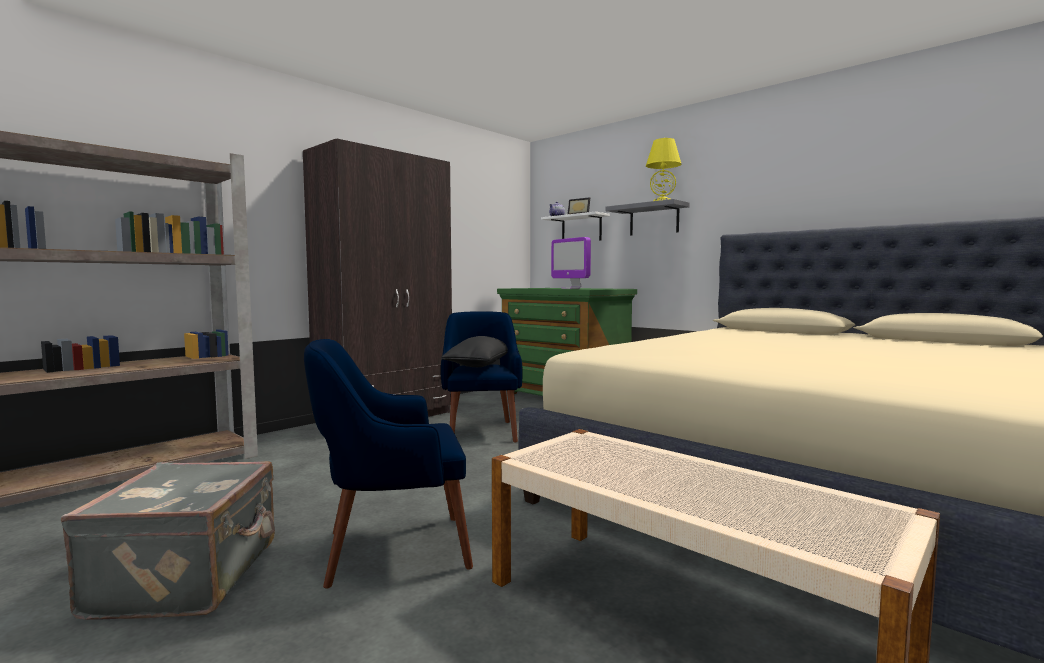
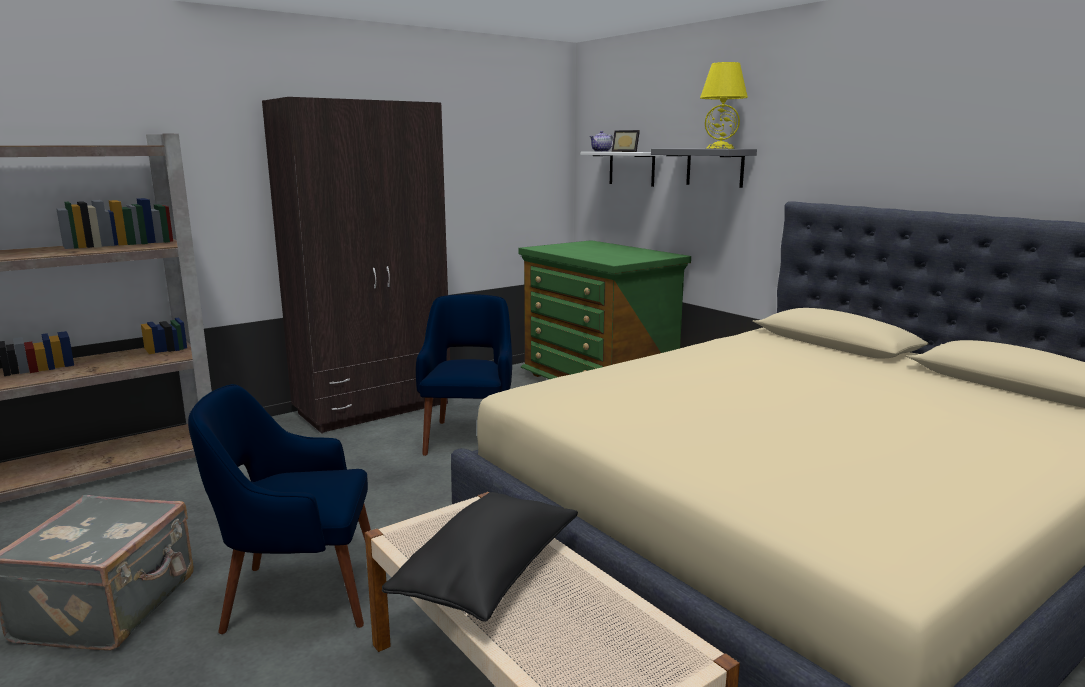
camera: 10 degrees right, 10 degrees up
black pillow [441,336,508,367] -> black pillow moved to [382,492,578,622]
monitor [551,237,591,289] -> none

